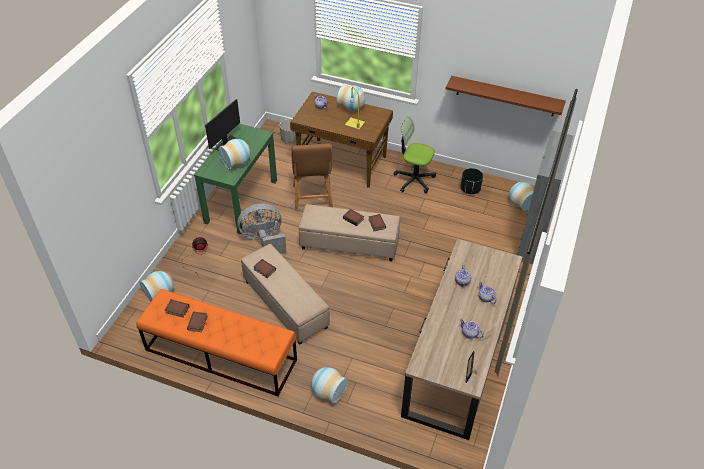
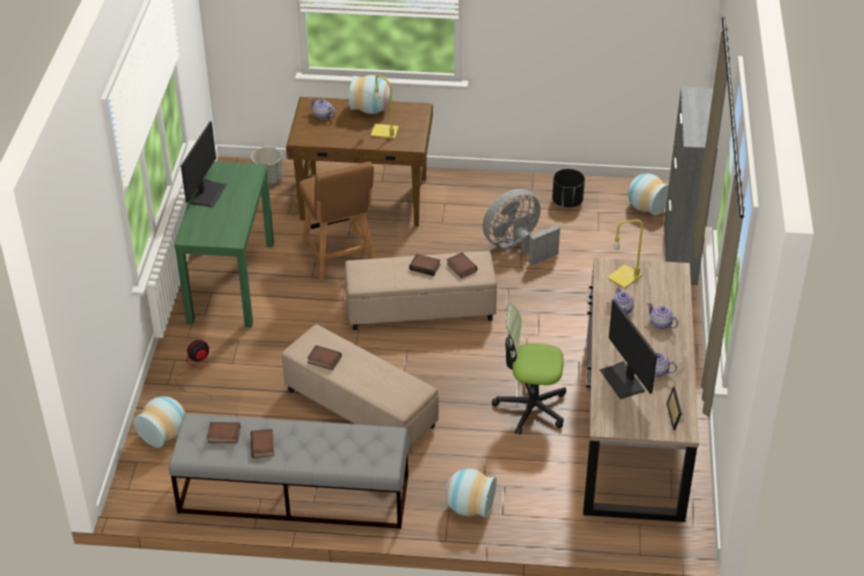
camera: 15 degrees left, 5 degrees down
orange bench [136,289,297,396] -> grey bench [169,413,409,529]
vase [219,139,250,169] -> none
grey fan [237,204,287,254] -> grey fan moved to [483,189,560,265]
office chair [393,116,436,193] -> office chair moved to [492,303,566,435]
brown shelf [446,76,566,116] -> none
none -> monitor [600,299,657,399]
none -> yellow table lamp [607,220,643,289]

